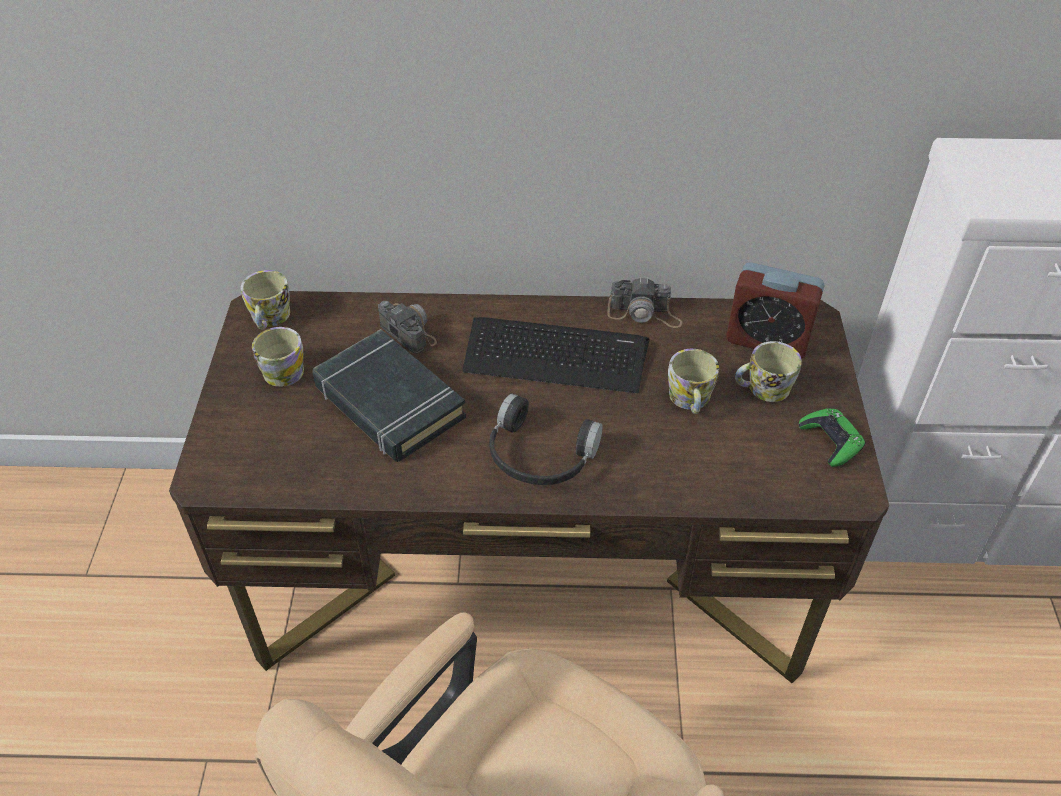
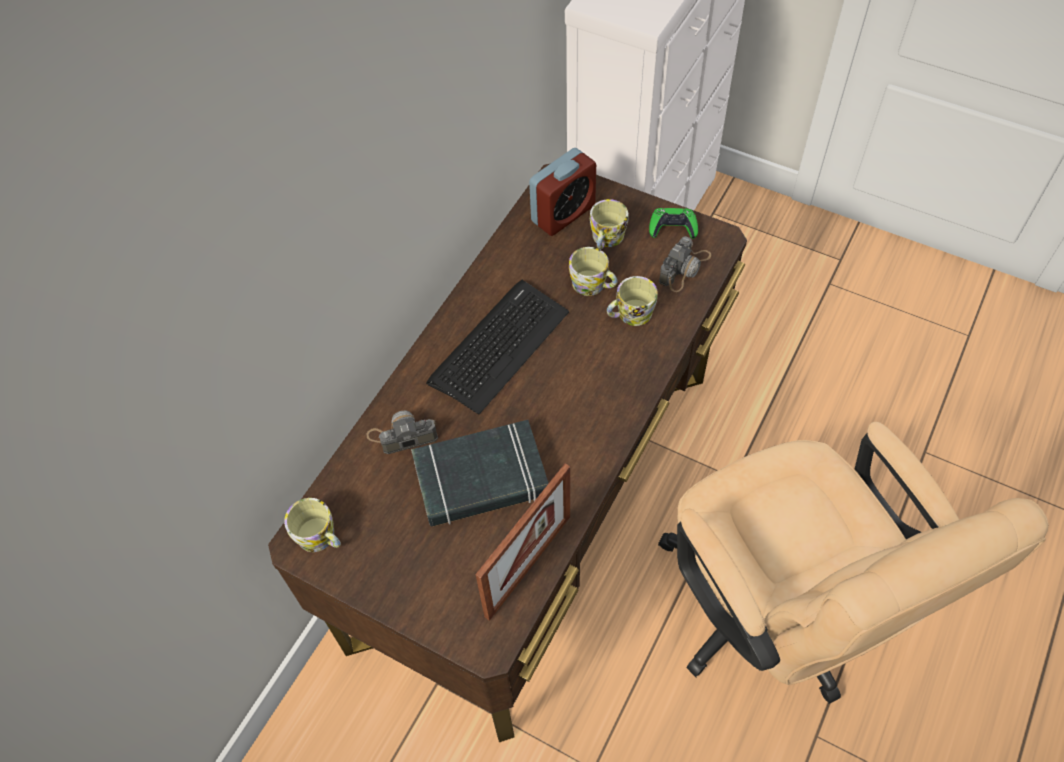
camera: 60 degrees left, 10 degrees up
mug [252,327,304,387] -> mug moved to [607,276,658,326]
black headphones [489,394,603,485] -> none
camera [607,277,682,328] -> camera moved to [659,236,711,292]
none -> picture frame [475,463,570,621]

